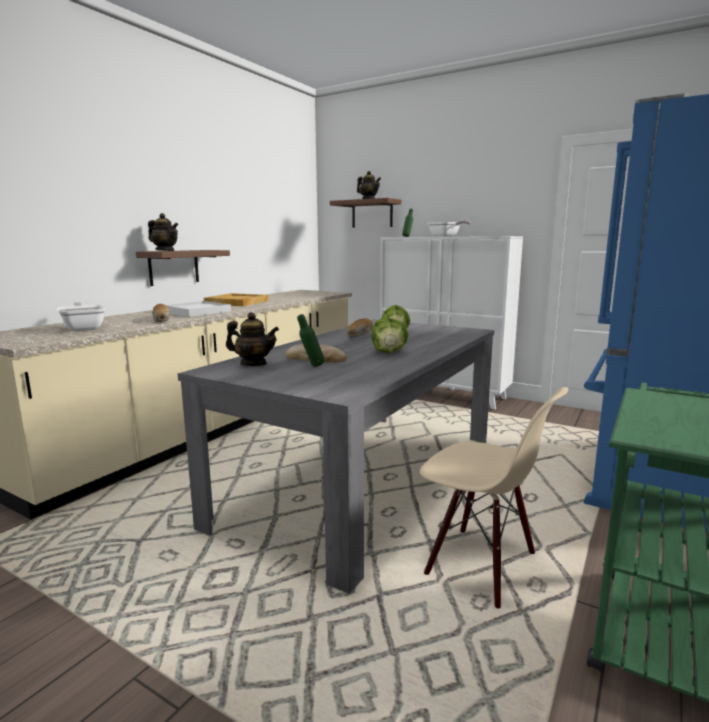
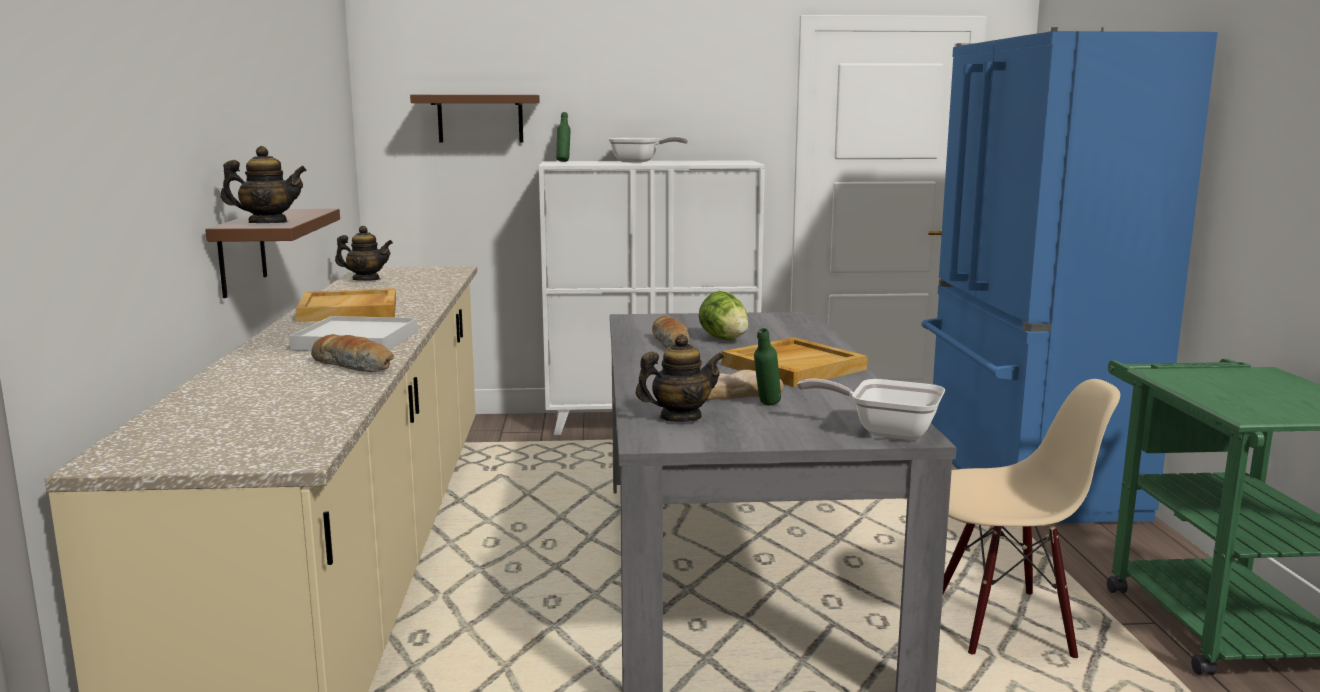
camera: 35 degrees left, 0 degrees up
frying pan [56,302,106,331] -> frying pan moved to [797,379,945,440]
teapot [357,171,381,199] -> teapot moved to [335,226,393,281]
lettuce [371,318,408,353] -> beige tray [722,337,867,387]

